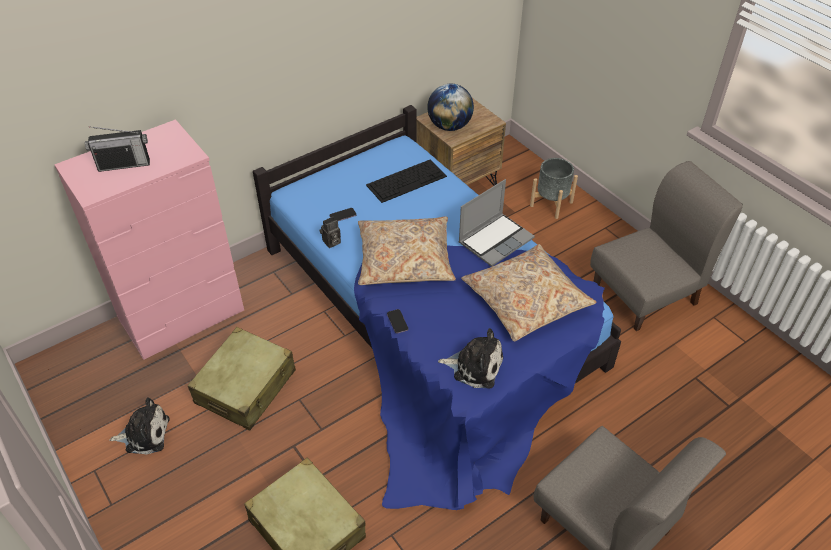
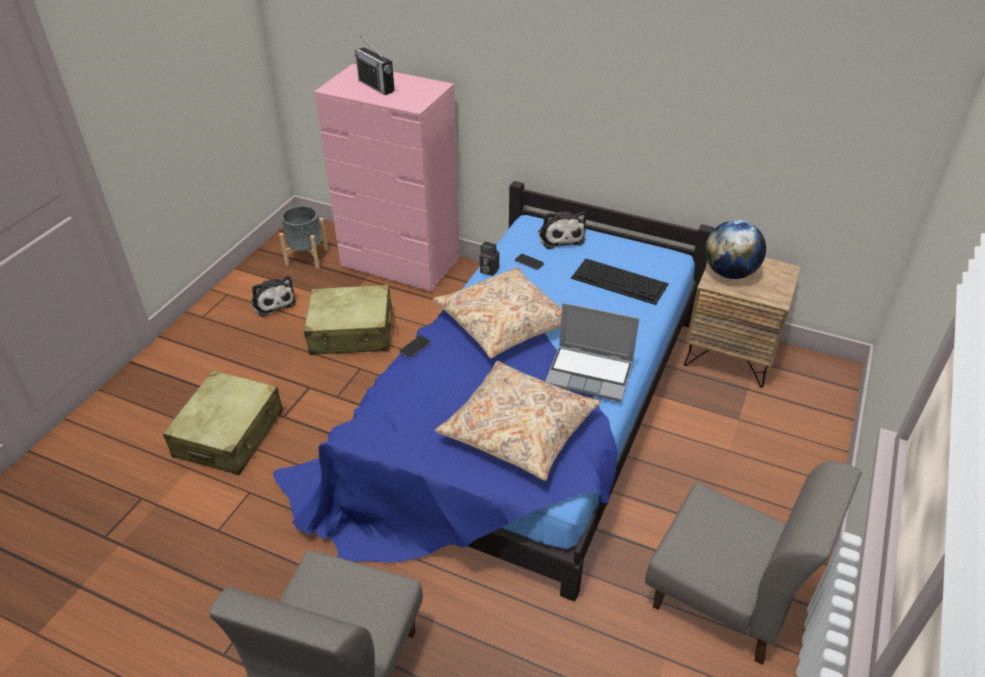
camera: 60 degrees right, 5 degrees down
plush toy [438,328,503,389] -> plush toy moved to [538,211,586,249]
grey planter [530,158,578,219] -> grey planter moved to [279,206,328,268]

